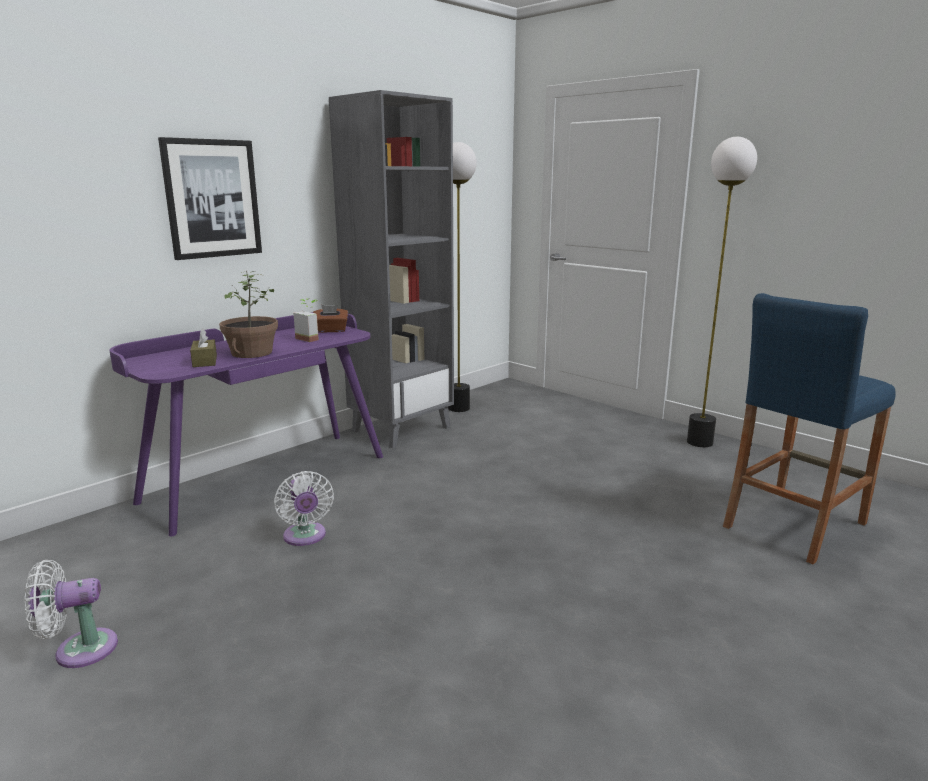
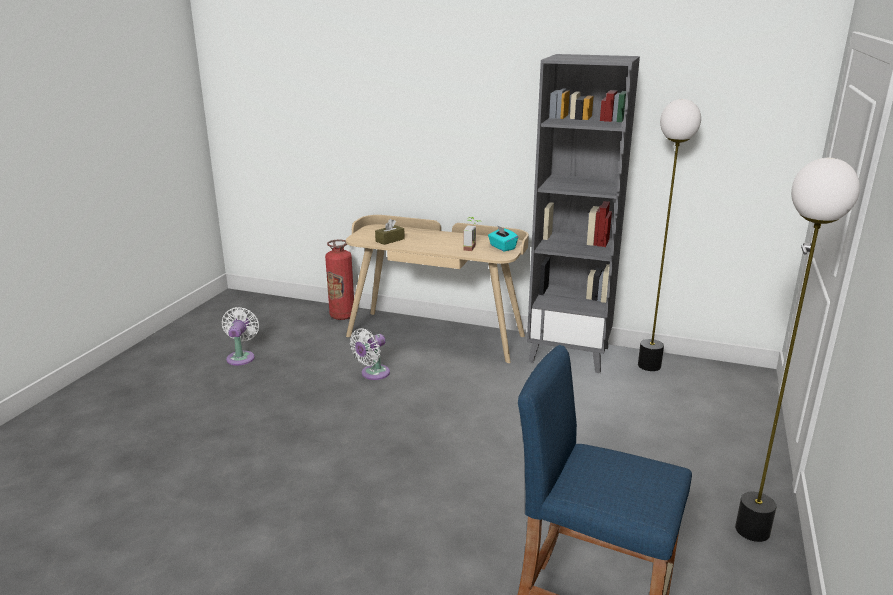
camera: 65 degrees right, 5 degrees up
white fan [24,560,118,668] -> white fan turned 45 degrees clockwise [222,307,259,365]
purple desk [109,312,383,537] -> beige desk [346,215,529,363]
picture [158,137,262,260] -> none
potted plant [219,270,278,358] -> none
brown tissue box [313,305,348,333] -> turquoise tissue box [488,225,518,251]
none -> fire extinguisher [325,239,354,320]

